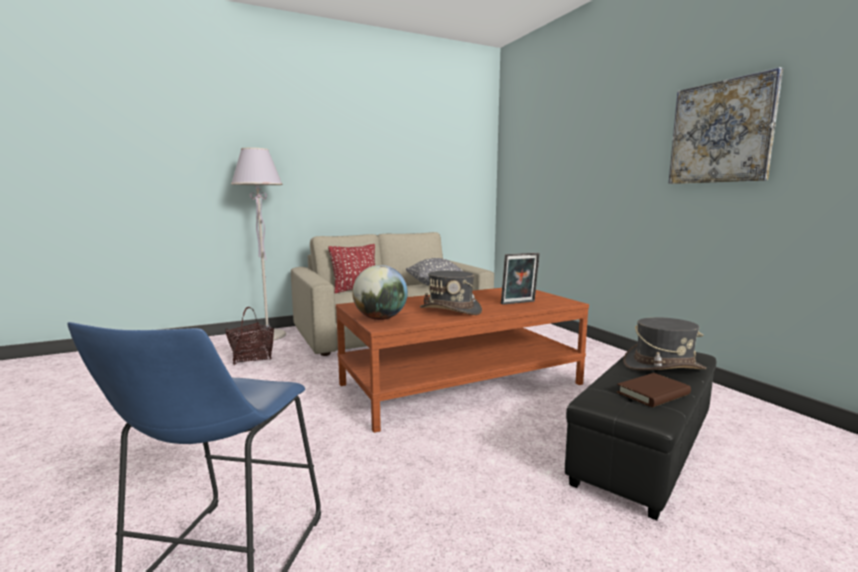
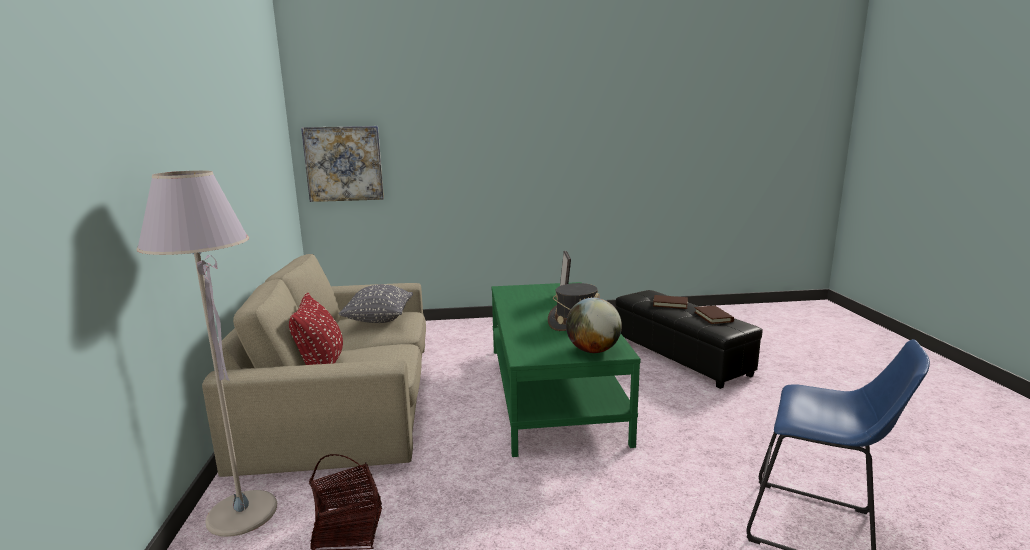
camera: 70 degrees left, 5 degrees up
brown coffee table [336,288,589,433] -> green coffee table [491,282,641,457]
grey hat [623,317,707,370] -> brown book [653,295,688,309]
picture [668,67,783,184] -> picture moved to [301,126,384,202]

